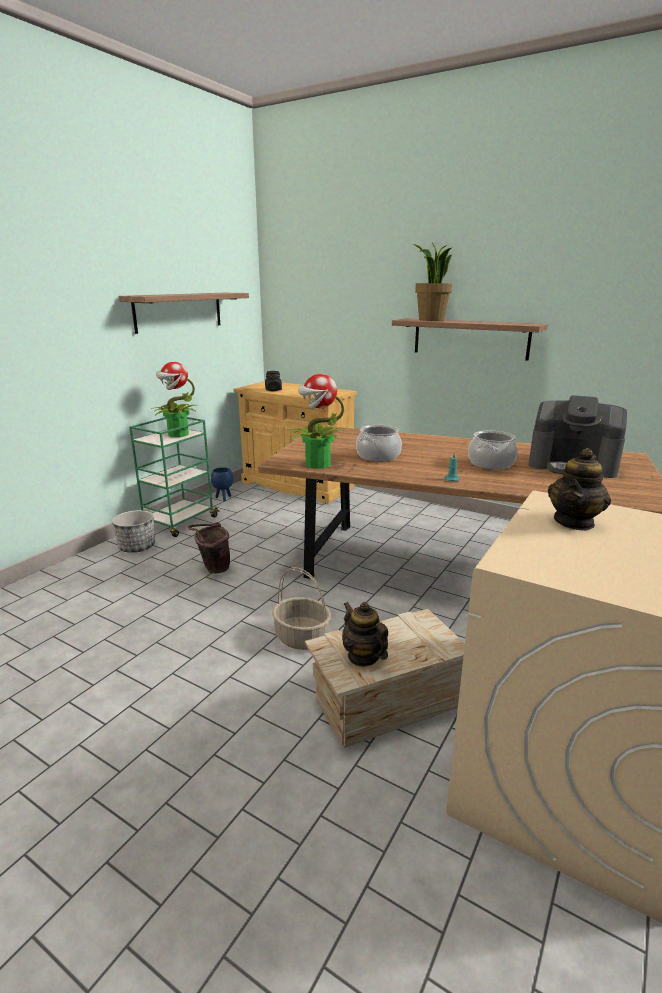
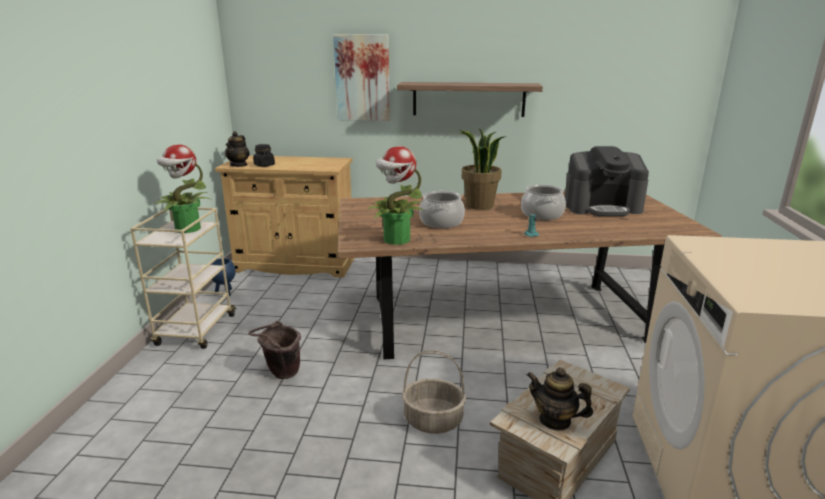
camera: 25 degrees left, 0 degrees up
planter [112,510,155,553] -> none
shelf [119,293,249,334] -> none
green cart [129,417,220,537] -> beige cart [130,207,236,349]
potted plant [414,242,452,321] -> potted plant moved to [459,128,507,210]
teapot [548,448,611,531] -> teapot moved to [225,131,250,167]
none -> picture [333,35,390,121]

